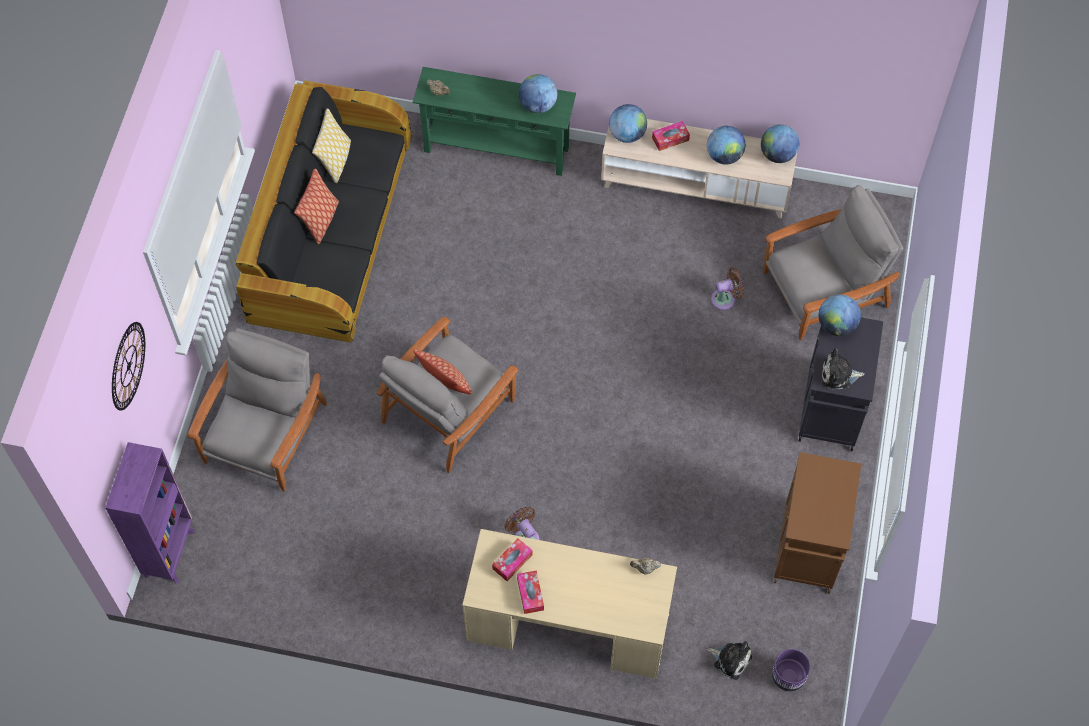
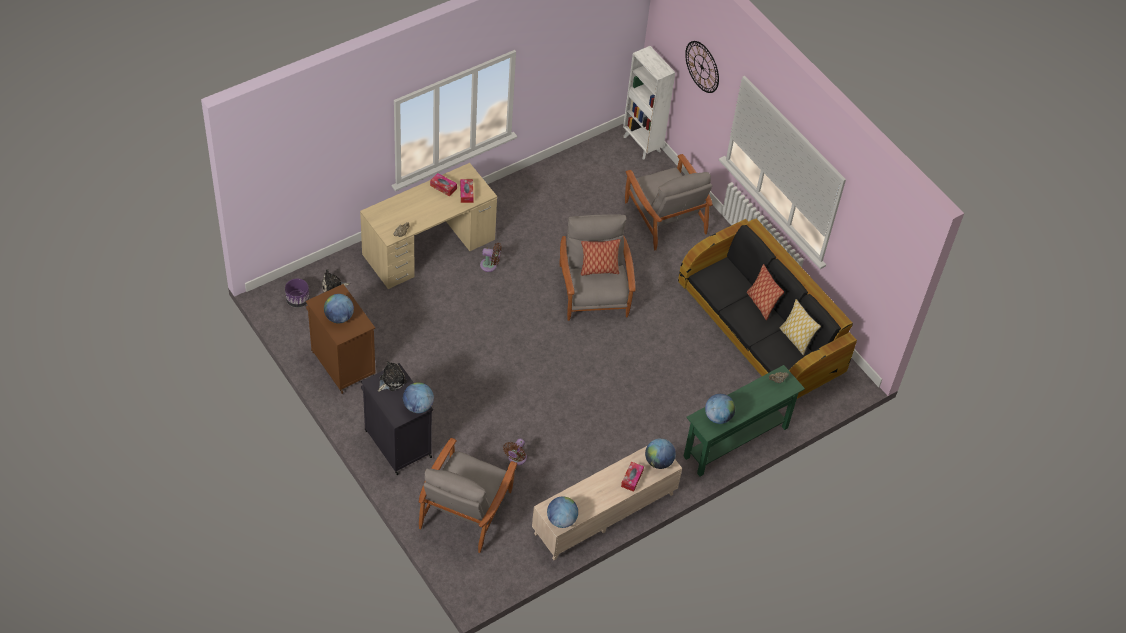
camera: 130 degrees right, 10 degrees down
purple bookcase [105,442,195,584] -> white bookcase [623,46,676,160]
globe [707,126,745,165] -> globe moved to [324,294,354,323]

